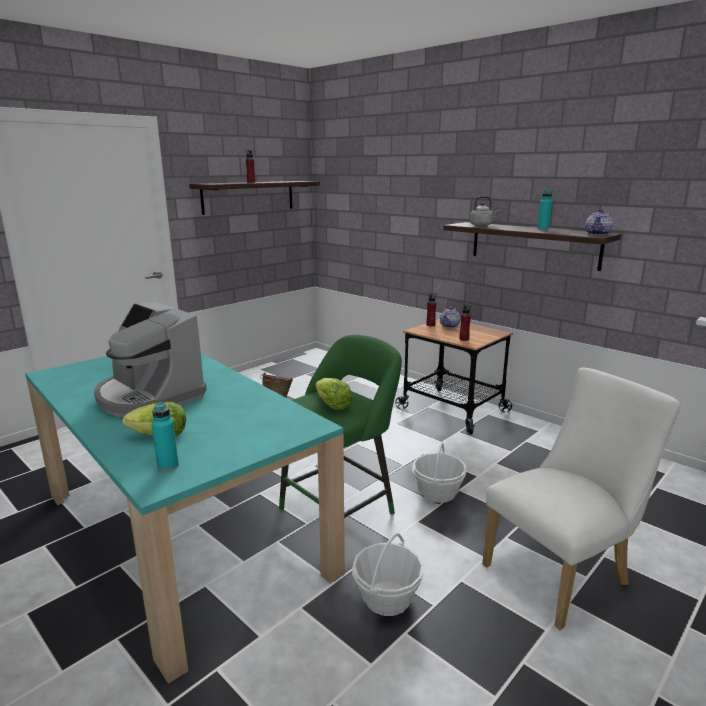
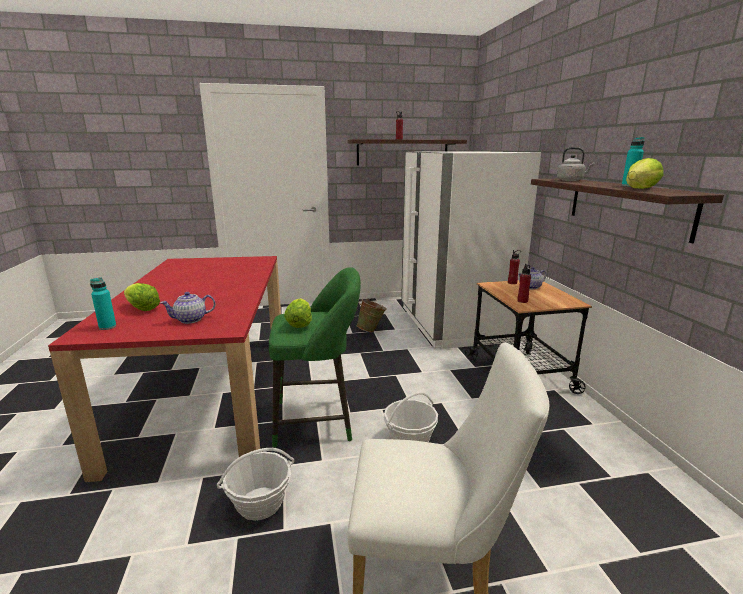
camera: 35 degrees right, 0 degrees up
turquoise dining table [25,353,345,684] -> red dining table [48,256,281,482]
coffee machine [94,301,207,417] -> none
teapot [585,209,613,235] -> teapot moved to [160,292,216,324]
none -> white fridge [401,151,541,349]
none -> lettuce [626,158,664,189]

